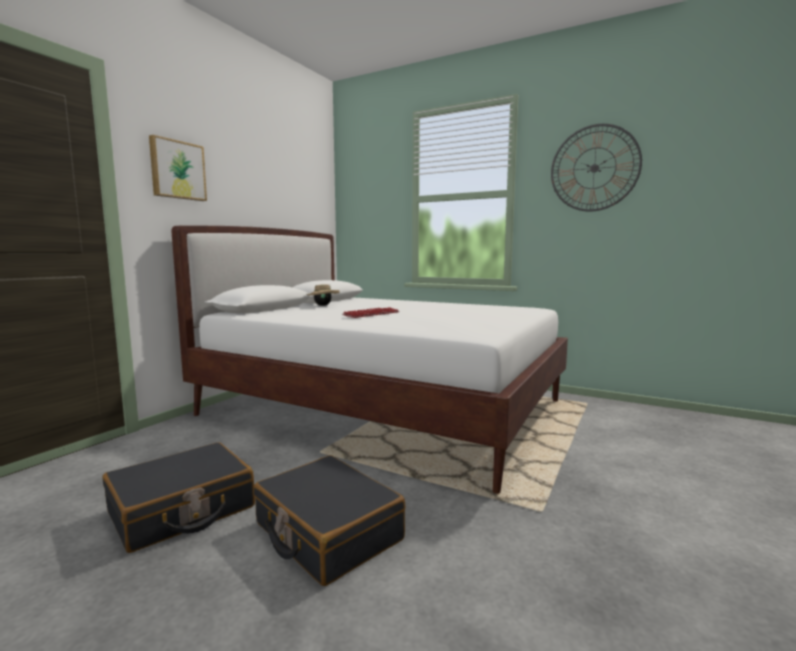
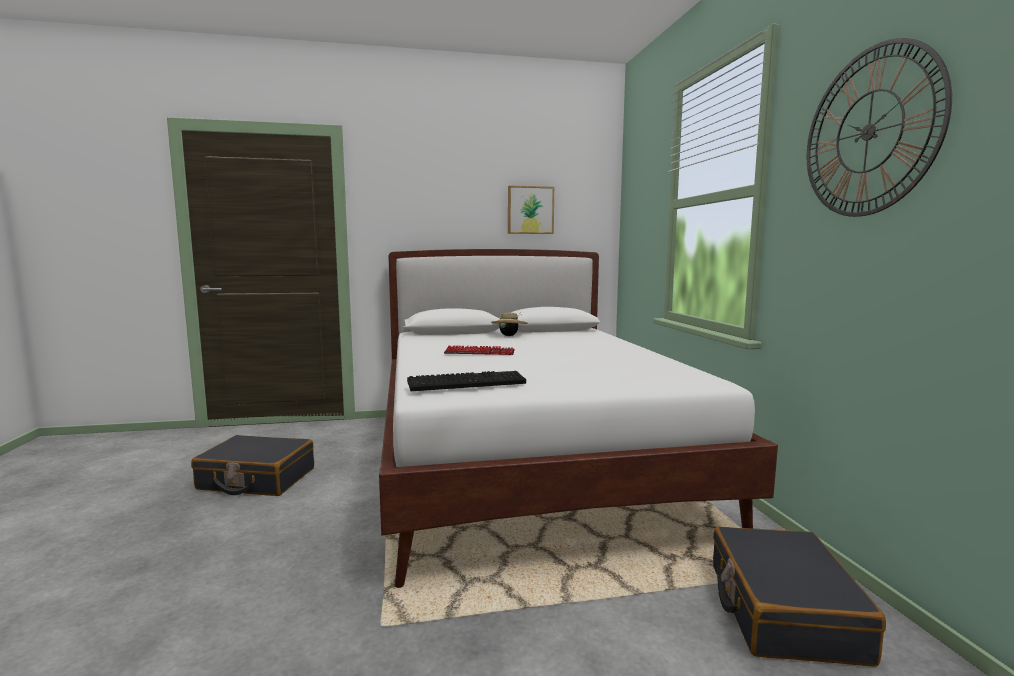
camera: 50 degrees right, 0 degrees up
picture [149,135,207,201] -> picture moved to [508,186,554,234]
black suitcase [253,455,406,586] -> black suitcase moved to [713,526,886,667]
none -> keyboard [407,371,526,391]

